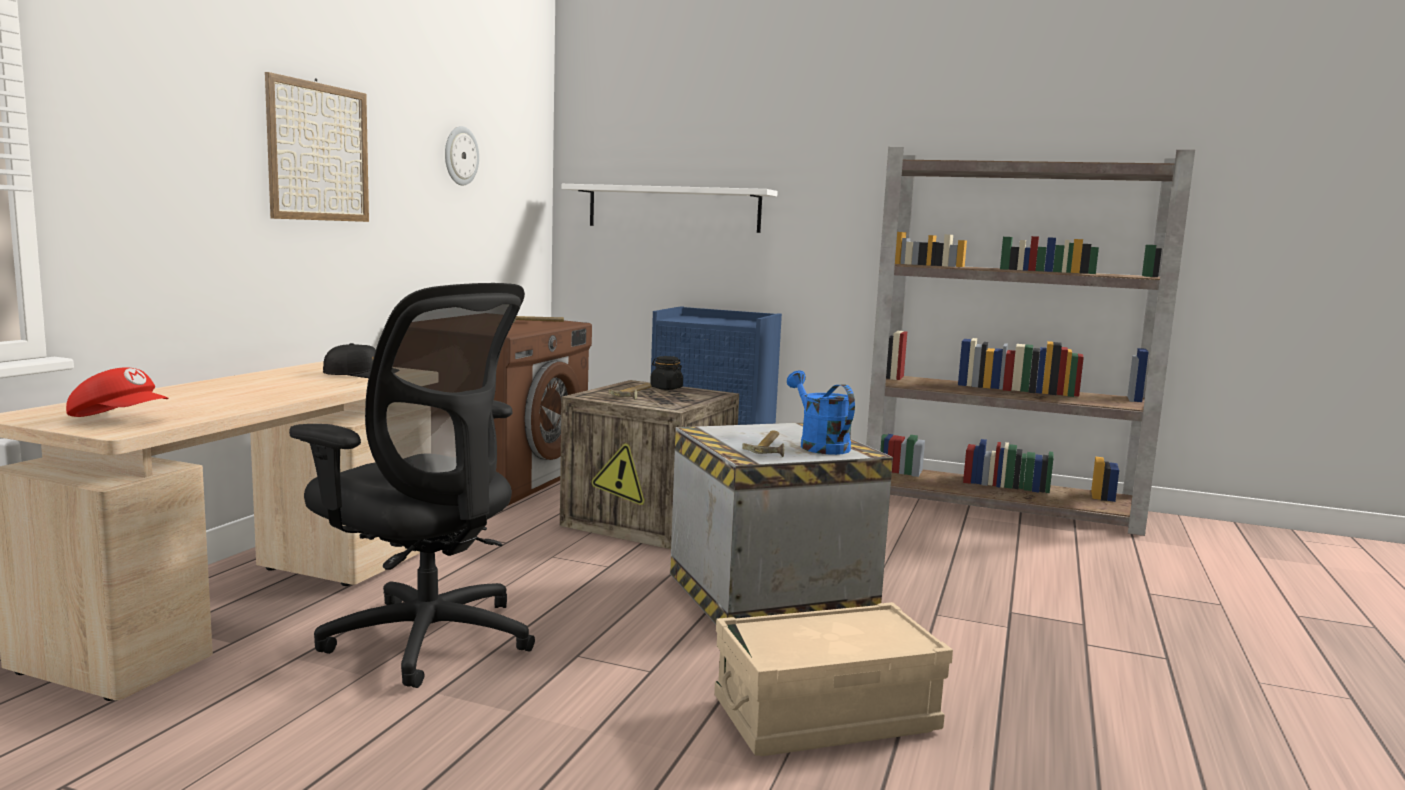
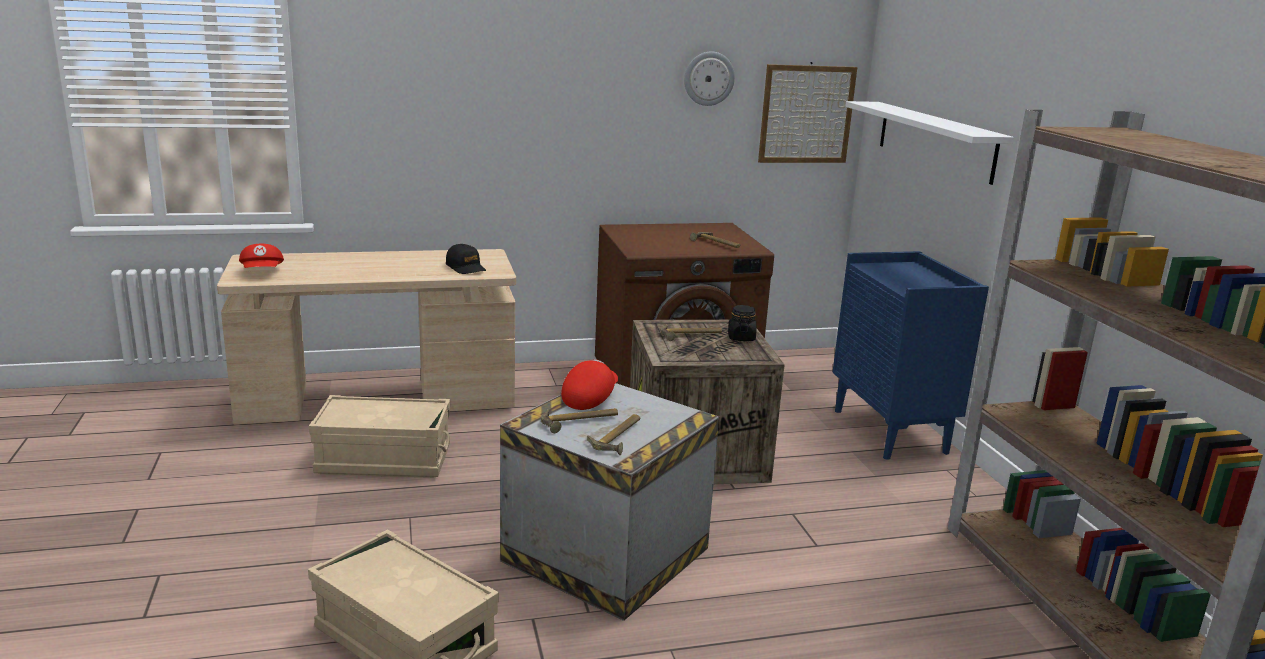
camera: 55 degrees right, 10 degrees up
picture [265,72,369,222] -> picture moved to [758,62,857,163]
black office chair [289,283,535,688] -> beige storage box [309,395,450,478]
blue watering can [787,370,855,455] -> hammer [587,414,640,455]
none -> red cap [561,359,618,410]

